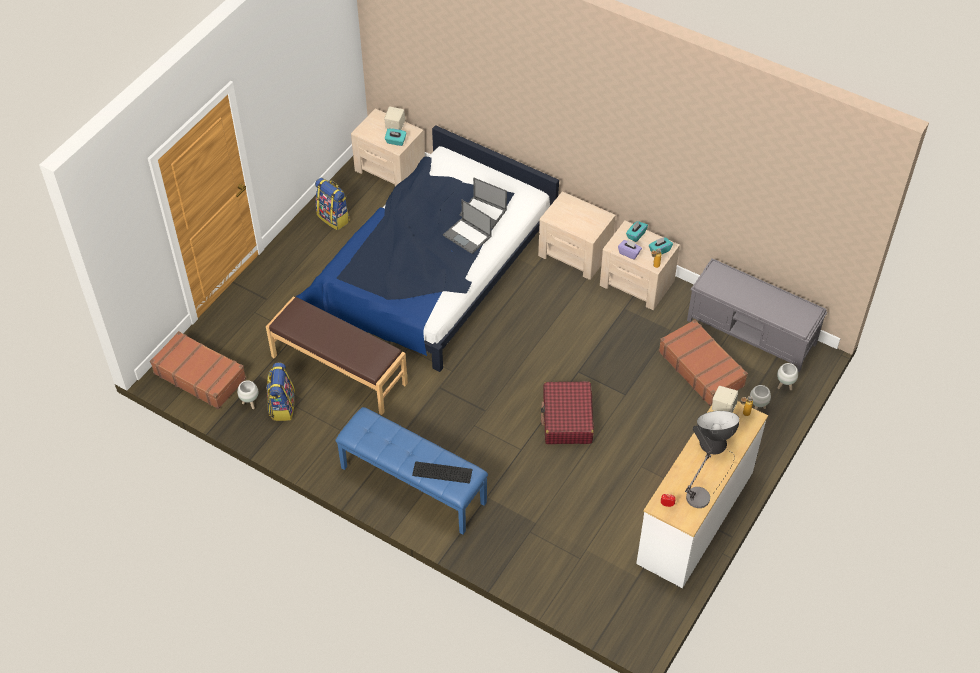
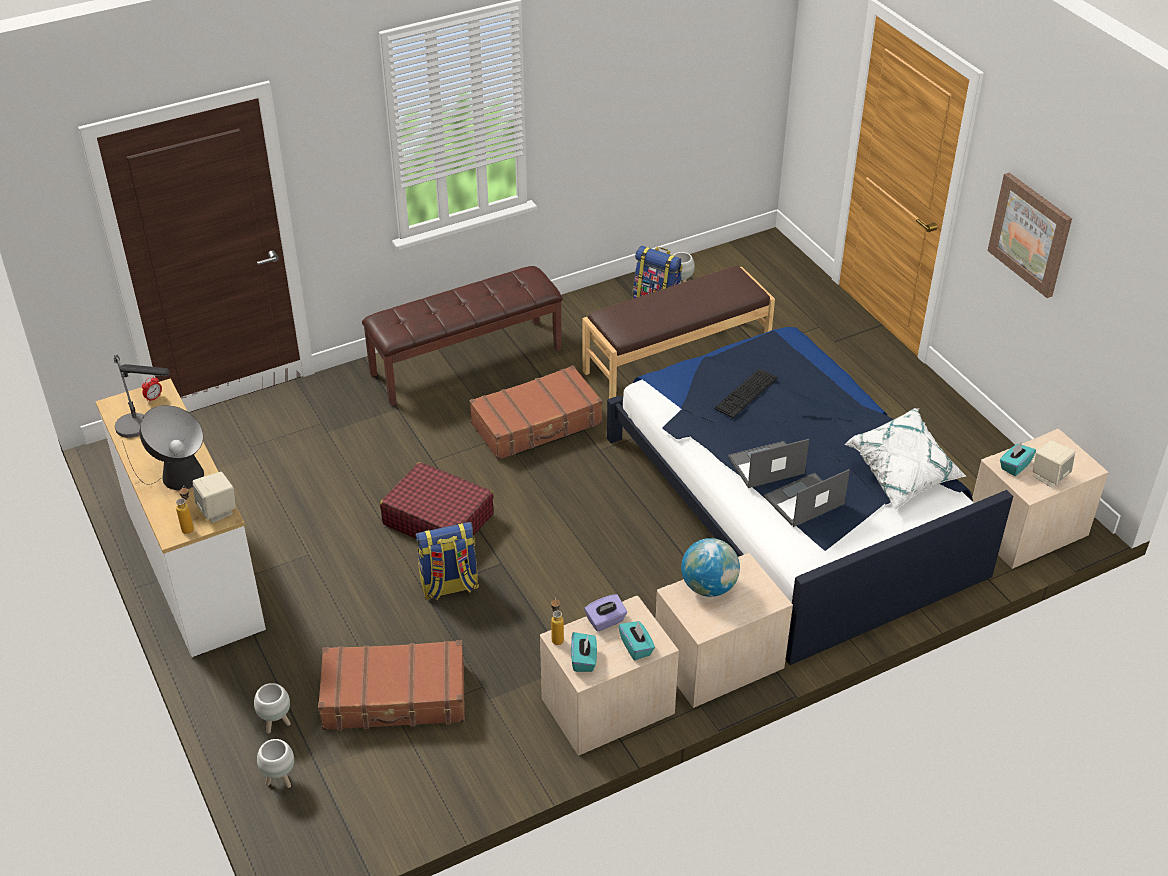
camera: 120 degrees right, 10 degrees down
brown suitcase [150,331,246,409] -> brown suitcase moved to [470,366,603,460]
backpack [315,177,350,230] -> backpack moved to [415,522,479,600]
blue bench [335,407,488,535] -> brown bench [362,266,563,406]
keyboard [412,461,472,483] -> keyboard moved to [714,369,778,418]
grey bench [687,258,827,372] -> none
none -> globe [681,538,740,597]
none -> white pillow [844,408,966,511]
none -> picture [988,173,1072,298]

